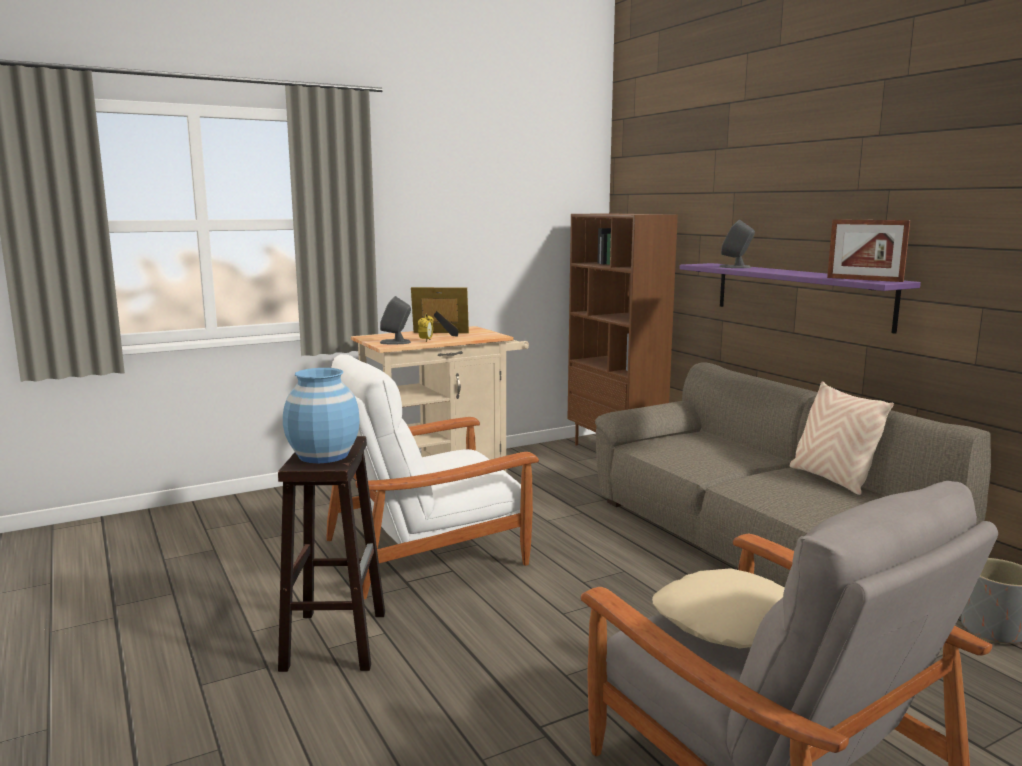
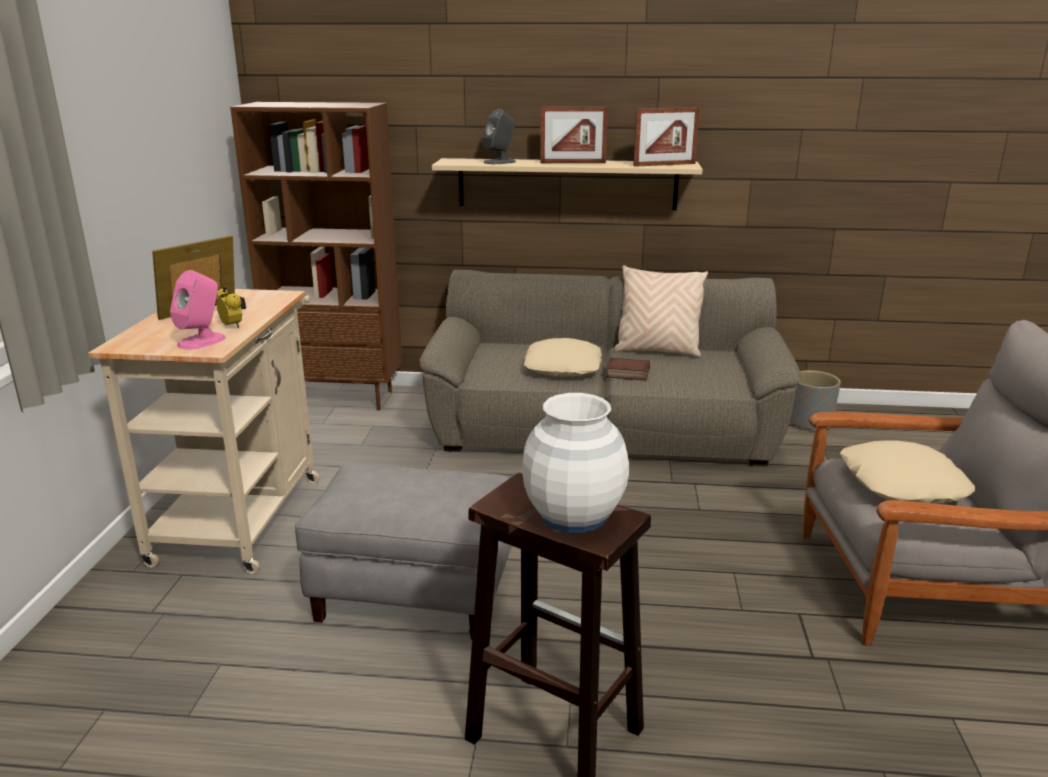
camera: 55 degrees left, 10 degrees up
blue vase [283,368,360,463] -> white vase [523,393,629,533]
white armchair [326,354,539,599] -> grey ottoman [295,463,512,640]
grey speaker [380,296,411,344] -> pink speaker [170,270,226,350]
purple shelf [679,263,921,334] -> beige shelf [432,158,703,210]
none -> beige pillow [524,338,602,377]
none -> picture frame [540,107,608,163]
none -> book [606,358,650,381]

